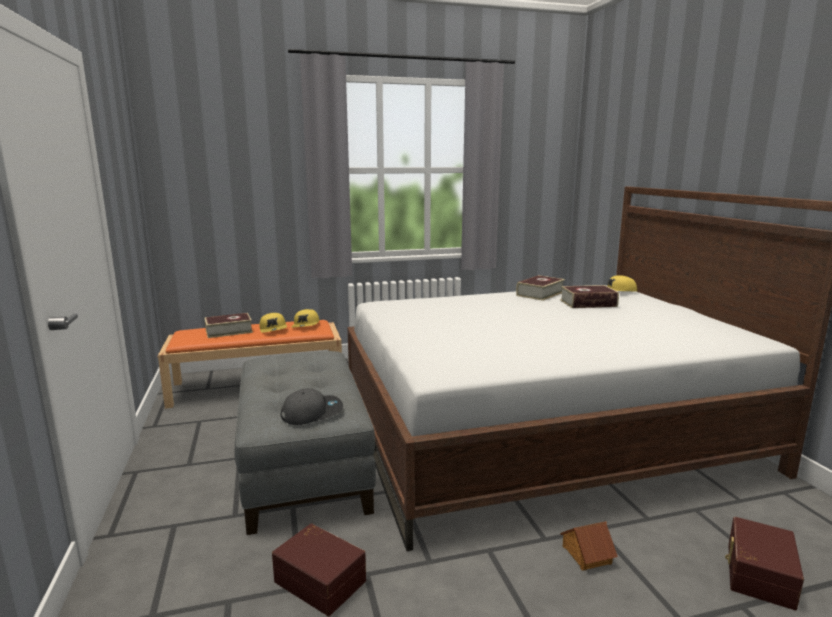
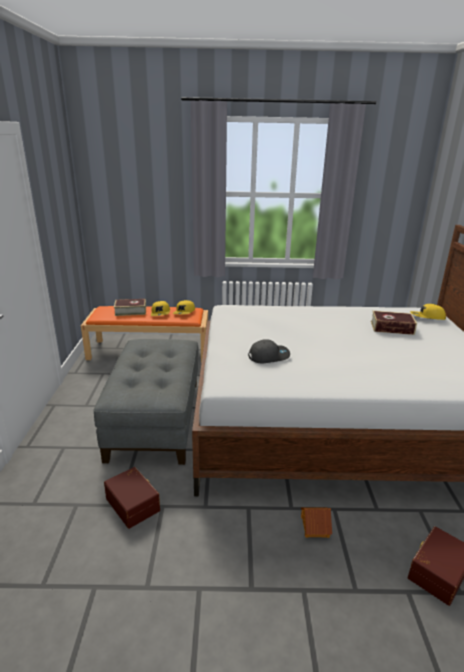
camera: 15 degrees right, 10 degrees up
grey cap [280,388,343,425] -> grey cap moved to [248,339,290,364]
book [516,275,565,301] -> none

